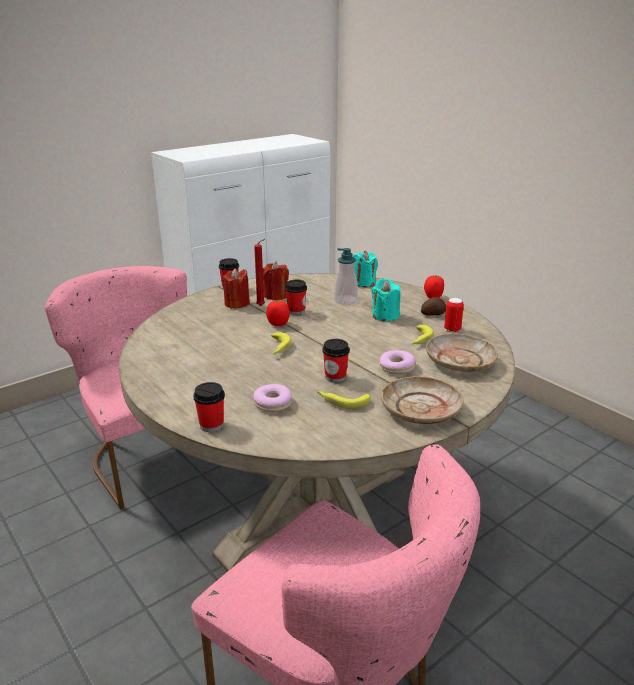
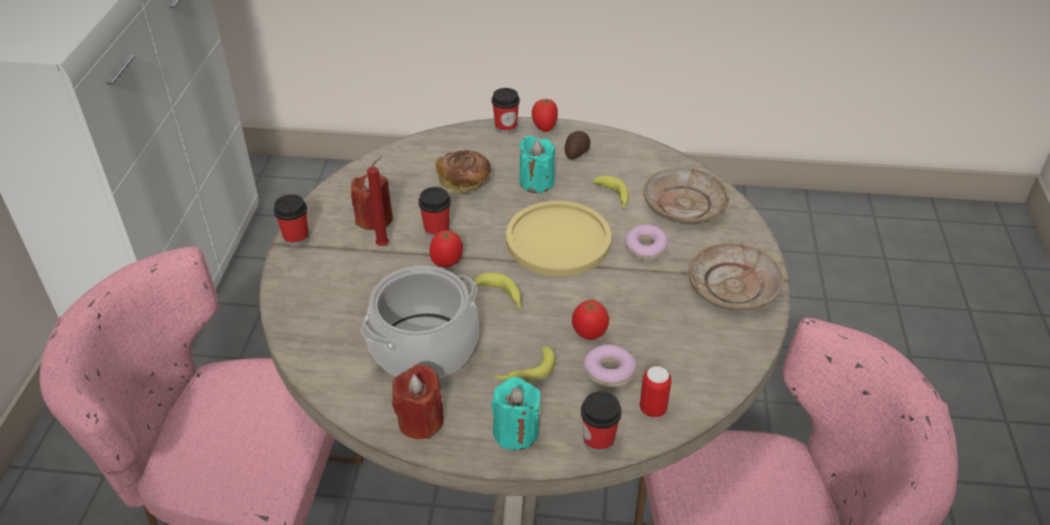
camera: 45 degrees left, 15 degrees up
red candle [222,268,250,309] -> red candle moved to [392,364,444,439]
banana [317,391,370,410] -> banana moved to [494,346,555,383]
cup [322,339,350,383] -> cup moved to [492,88,520,134]
soap dispenser [334,248,358,305] -> bread [436,150,492,193]
turquoise candle [353,251,378,287] -> turquoise candle moved to [491,377,541,450]
can [444,298,464,332] -> can moved to [640,366,672,418]
none -> cooking pot [361,266,479,379]
none -> yellow plate [506,201,611,276]
none -> tomato [572,300,609,340]

